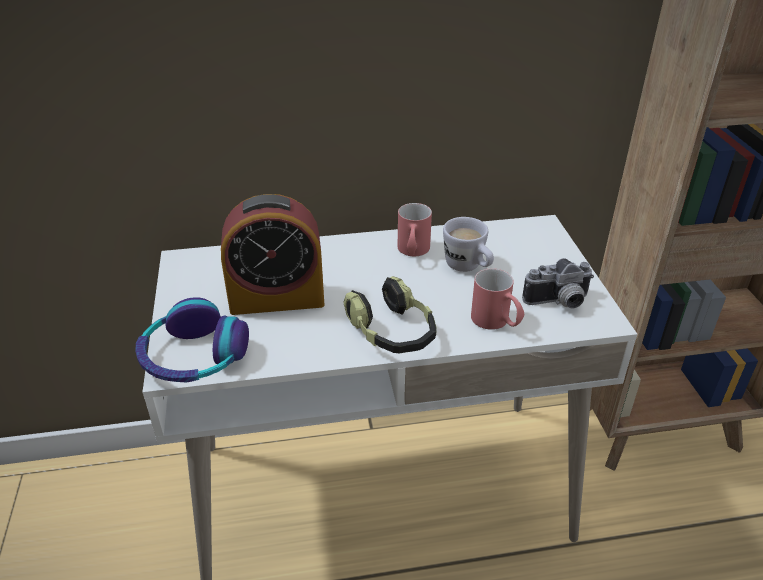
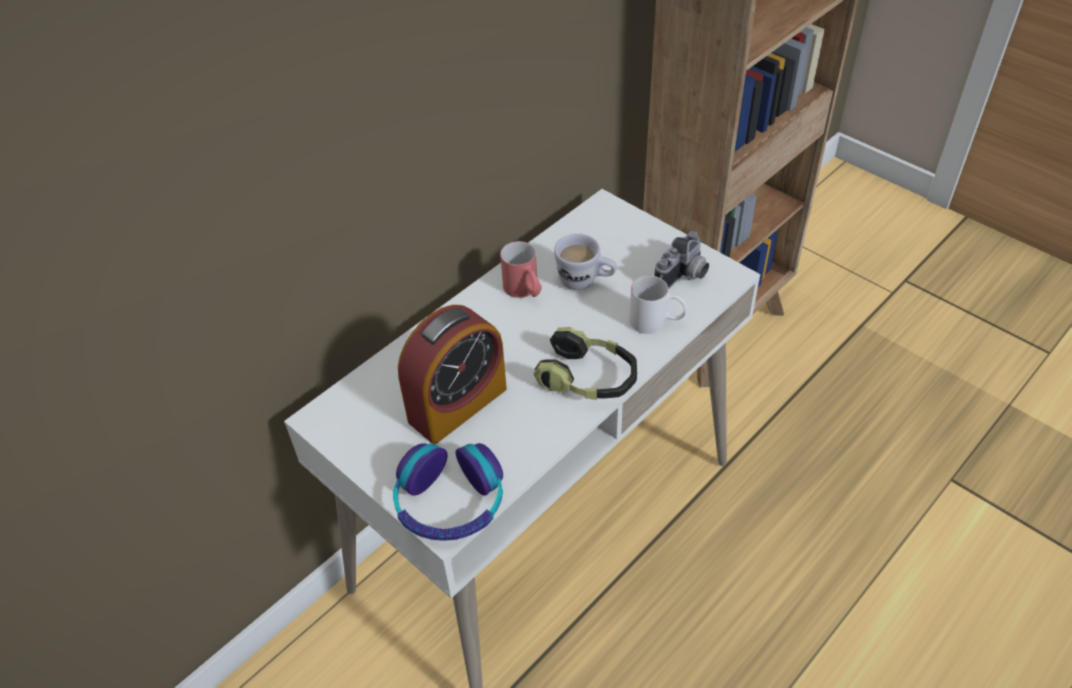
camera: 35 degrees left, 10 degrees up
red mug [471,268,524,330] -> white mug [629,275,687,334]

